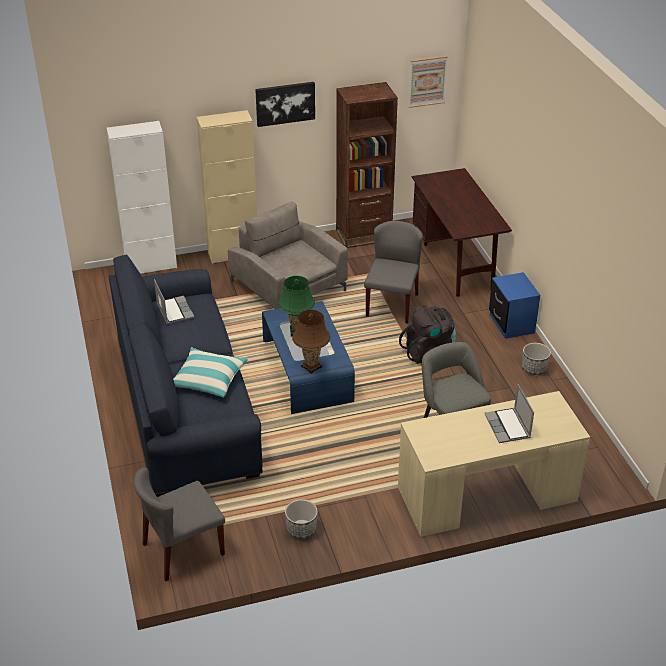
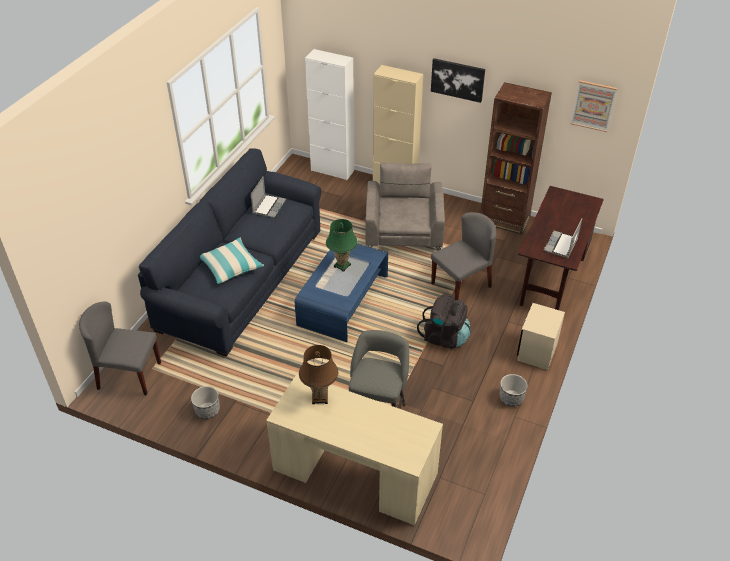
camera: 40 degrees right, 5 degrees up
brown table lamp [292,310,330,374] -> brown table lamp moved to [299,345,338,404]
laptop [484,384,534,443] -> laptop moved to [543,219,582,258]
blue nightstand [489,272,540,339] -> beige nightstand [517,303,565,370]

